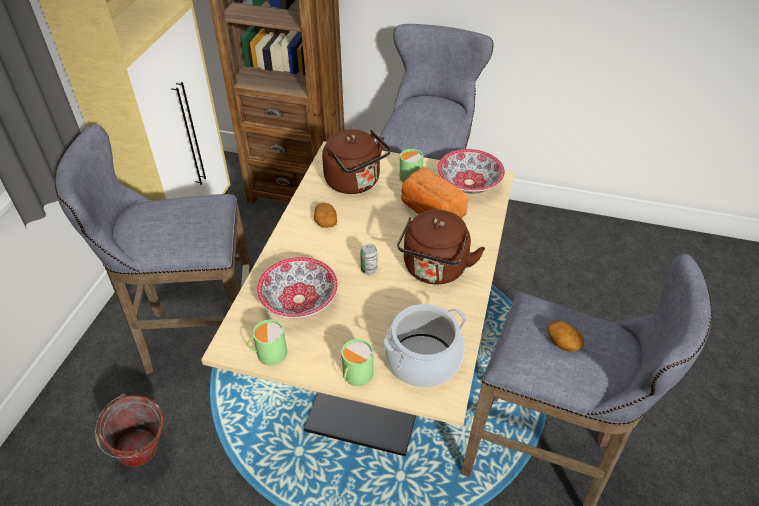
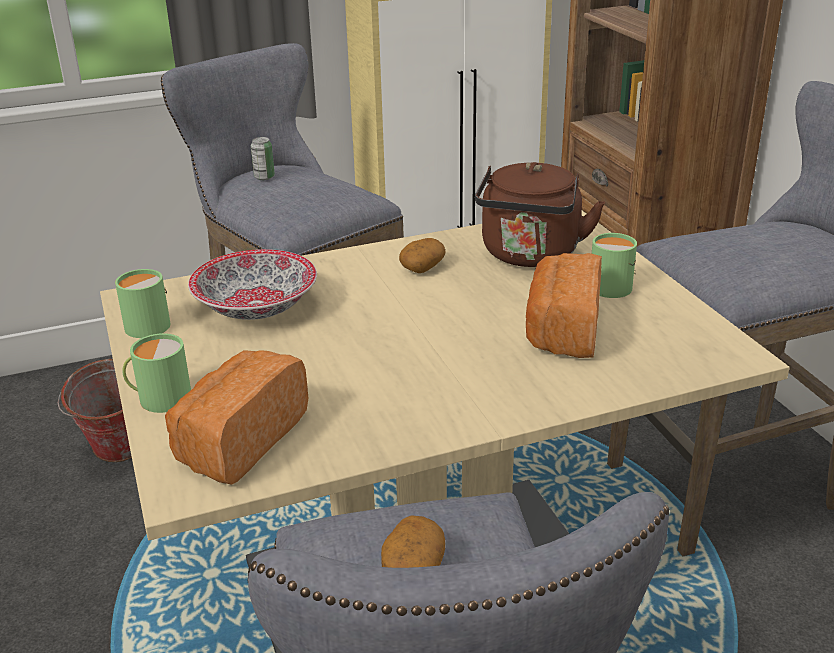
camera: 55 degrees right, 15 degrees down
can [360,243,377,275] -> can moved to [251,137,275,180]
cooking pot [384,304,467,388] -> bread [165,350,308,485]
brown kettle [397,209,485,284] -> none
bowl [437,149,505,194] -> none

